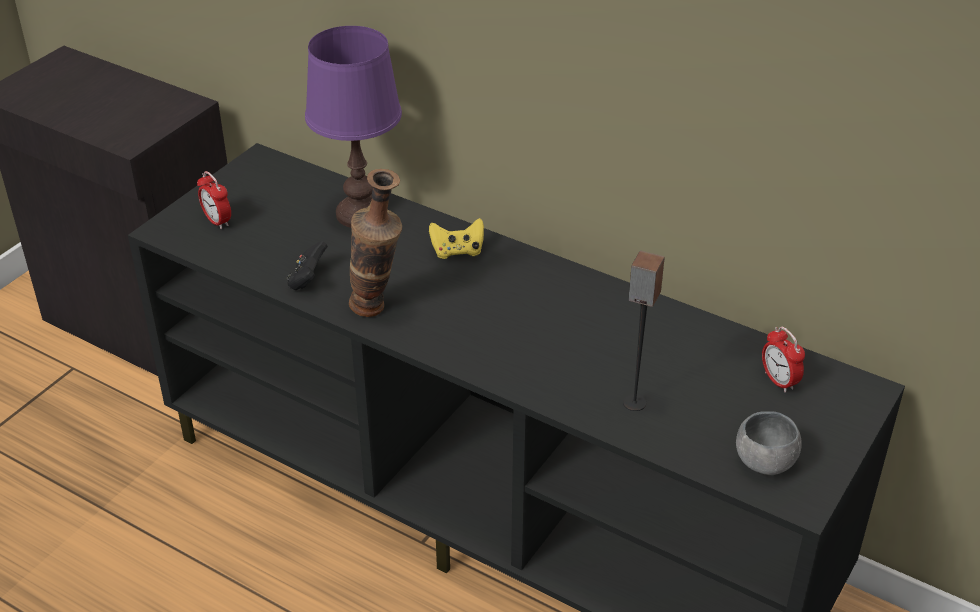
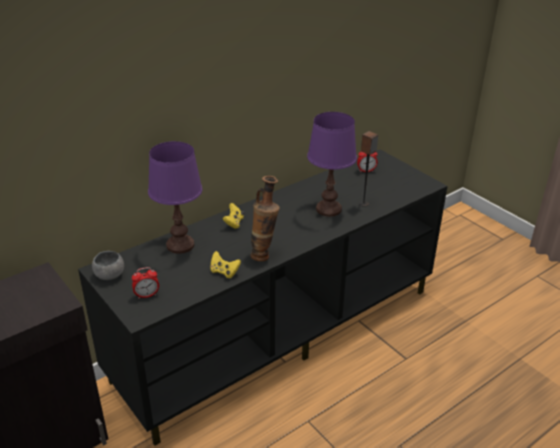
camera: 70 degrees left, 5 degrees down
black game controller [286,241,328,290] -> yellow game controller [210,251,241,278]
grey bowl [736,411,802,475] -> grey bowl moved to [92,251,124,280]
none -> purple table lamp [307,112,357,217]

